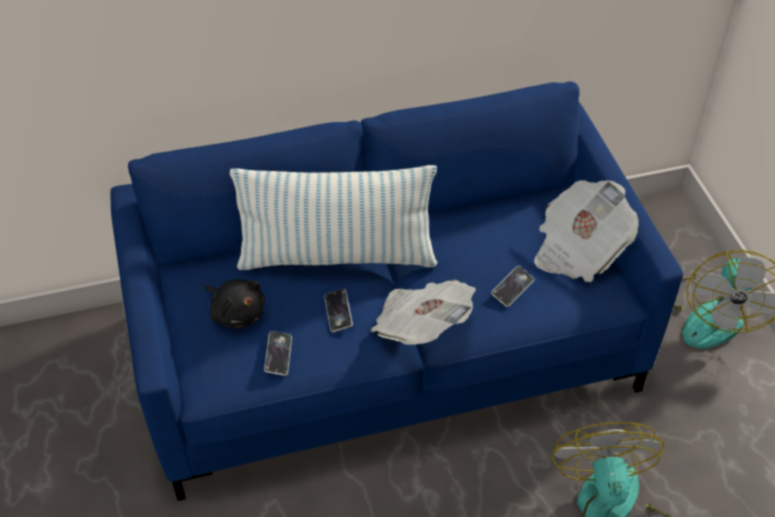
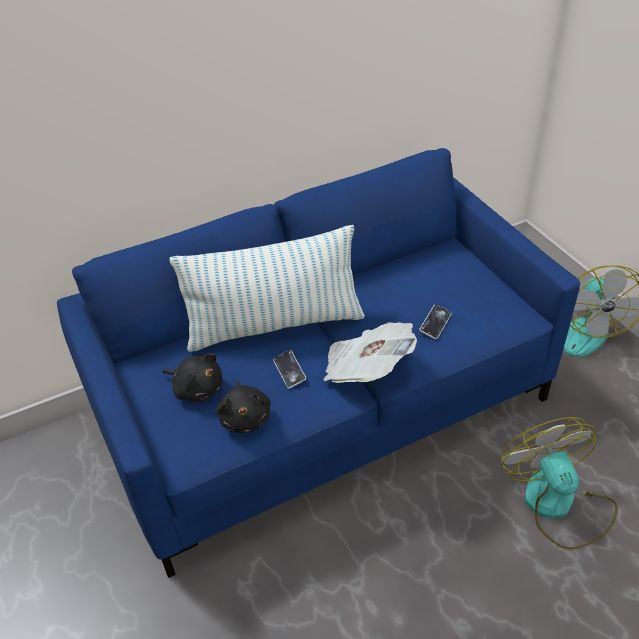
camera: 10 degrees left, 5 degrees down
phone [264,331,292,376] -> black plush toy [216,381,271,433]
newspaper [534,180,638,282] -> none

